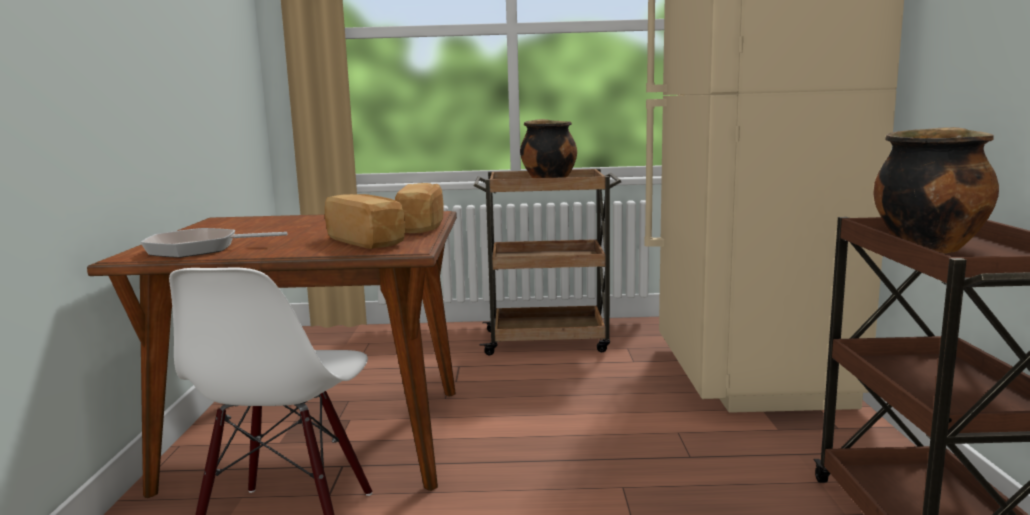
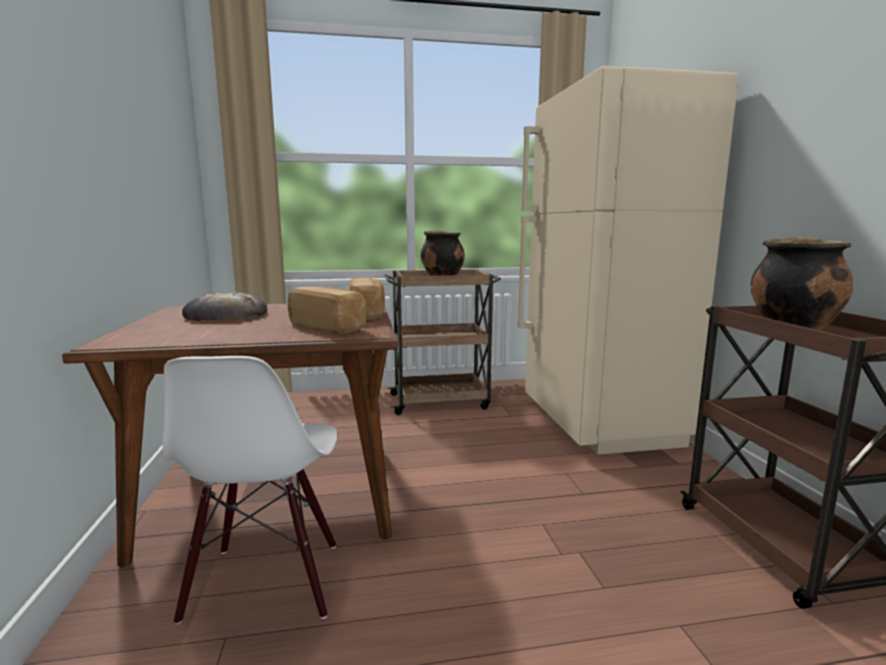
camera: 10 degrees left, 0 degrees up
frying pan [140,228,287,258] -> none
none -> bread [182,292,268,321]

